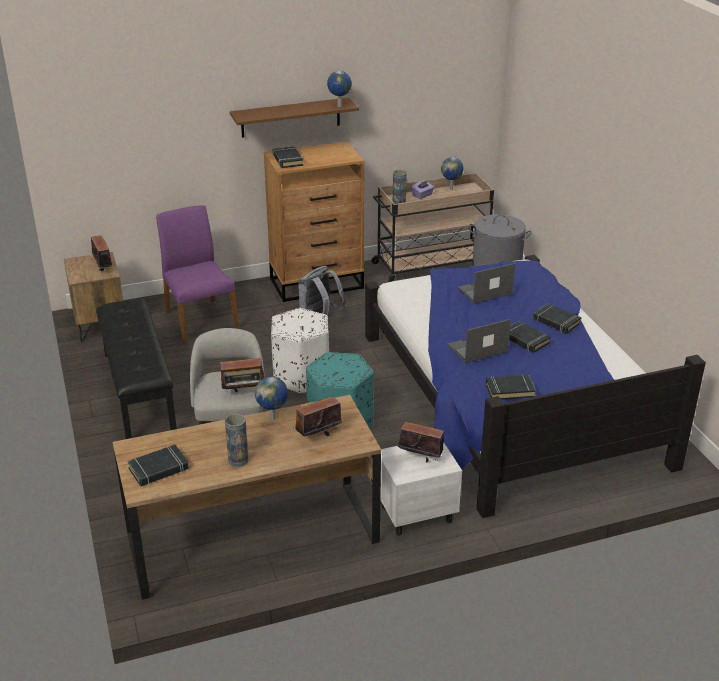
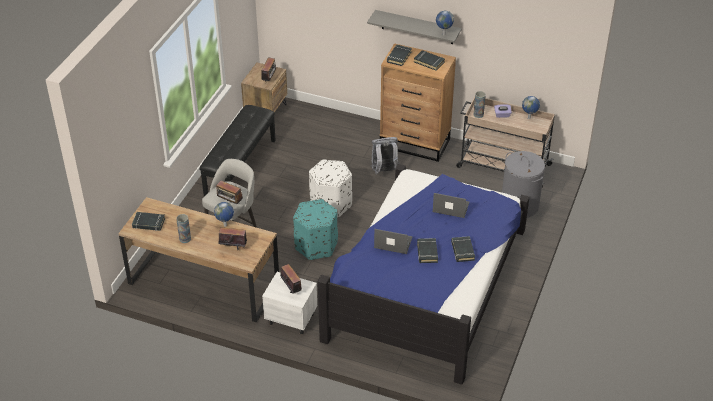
camera: 40 degrees right, 10 degrees up
purple chair [156,205,239,344] -> none
brown shelf [230,98,359,138] -> grey shelf [367,10,462,44]
black book [486,375,536,400] -> black book moved to [414,50,445,71]

